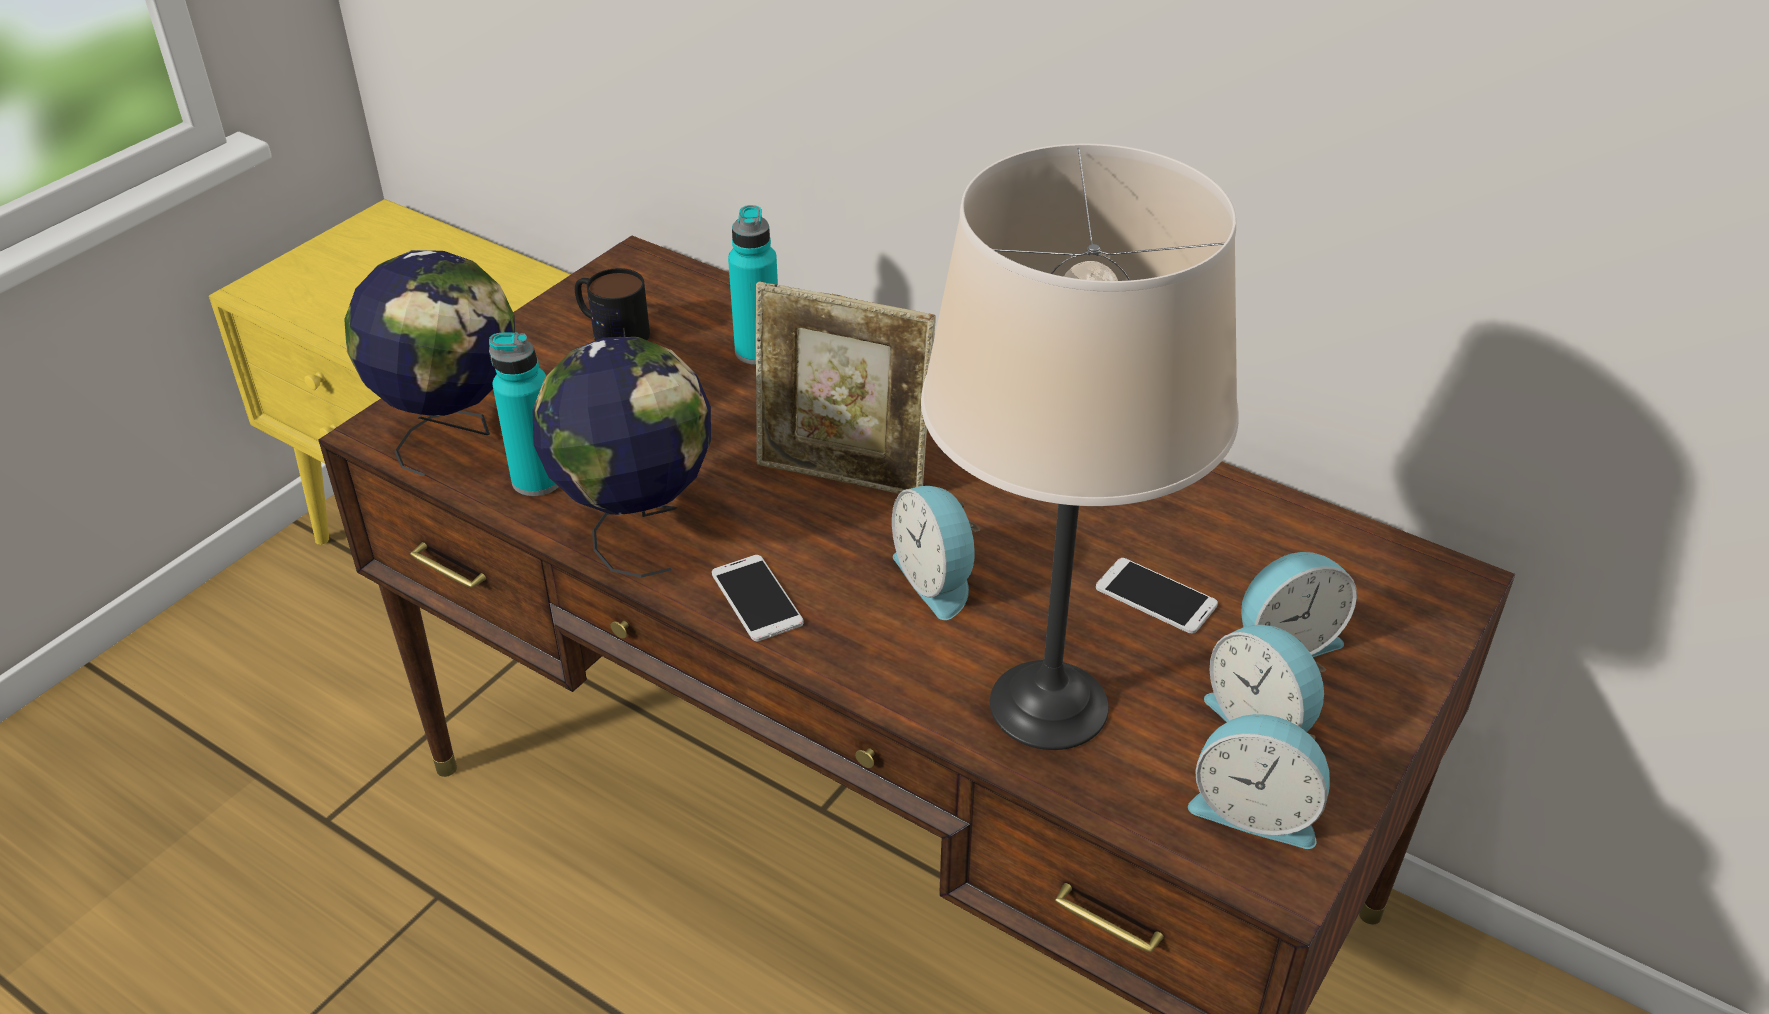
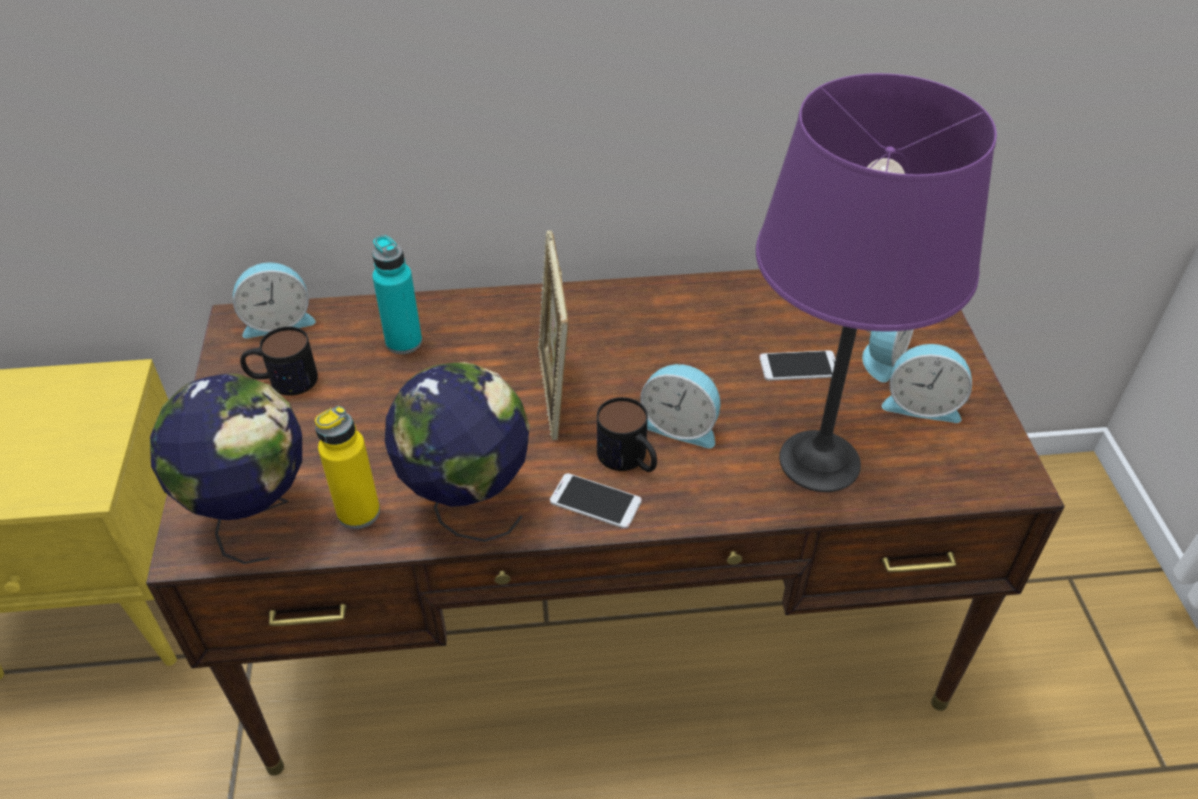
camera: 40 degrees left, 5 degrees up
turquoise bottle [489,332,559,496] -> yellow bottle [315,406,380,529]
picture frame [756,281,935,494] -> picture frame turned 105 degrees clockwise [537,230,569,440]
beige table lamp [921,144,1238,750] -> purple table lamp [756,73,997,492]
alarm clock [1188,714,1330,849] -> alarm clock moved to [233,262,316,338]
none -> mug [597,397,657,472]

